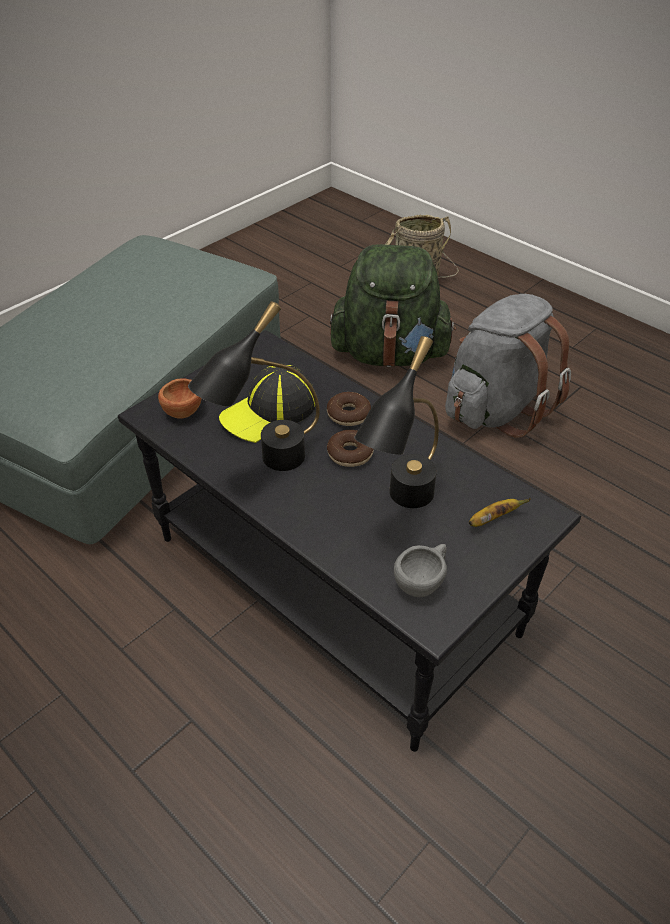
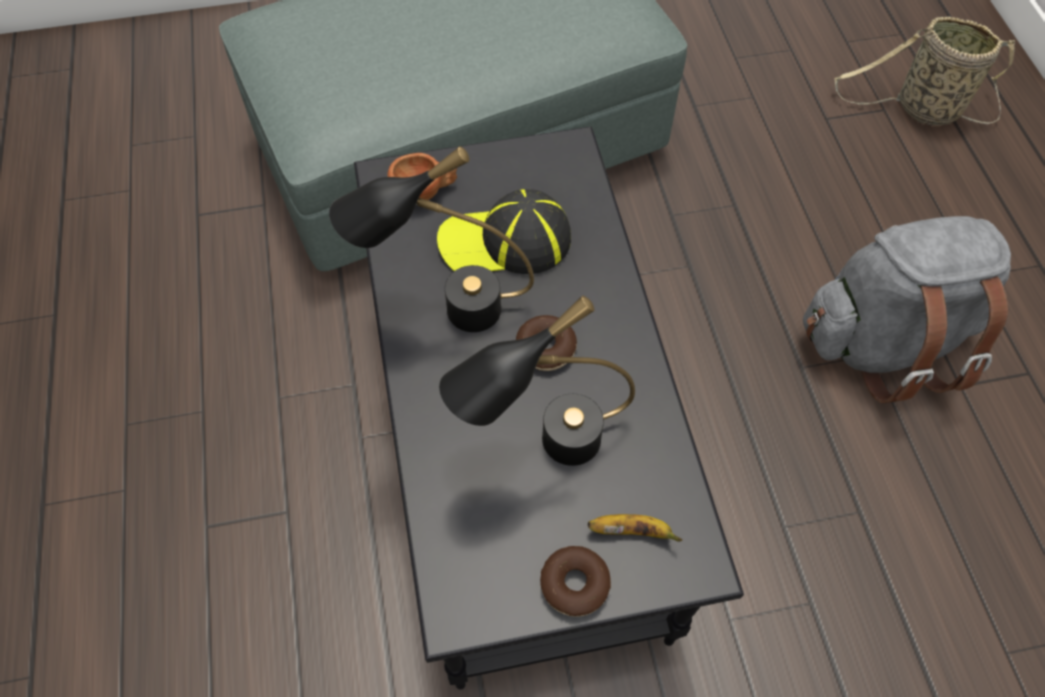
camera: 35 degrees right, 15 degrees up
donut [327,392,371,426] -> donut moved to [540,546,611,616]
green backpack [330,244,456,367] -> none
grey cup [394,544,447,597] -> none

